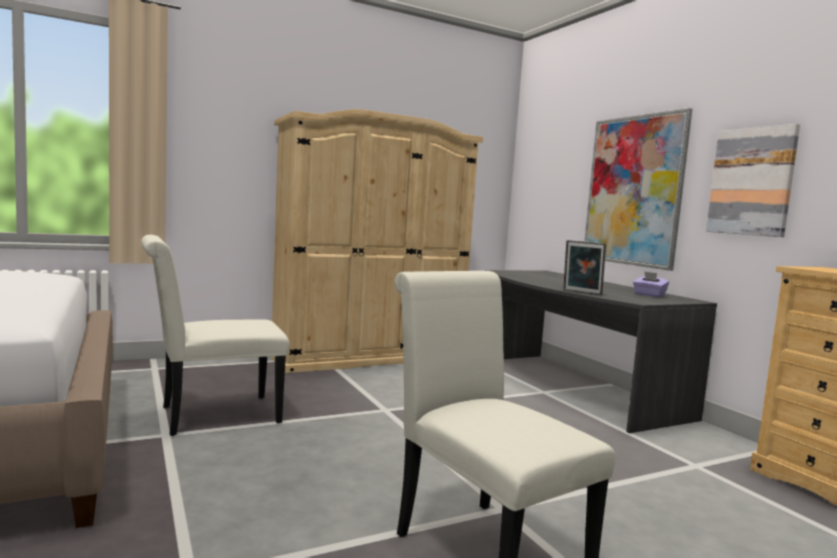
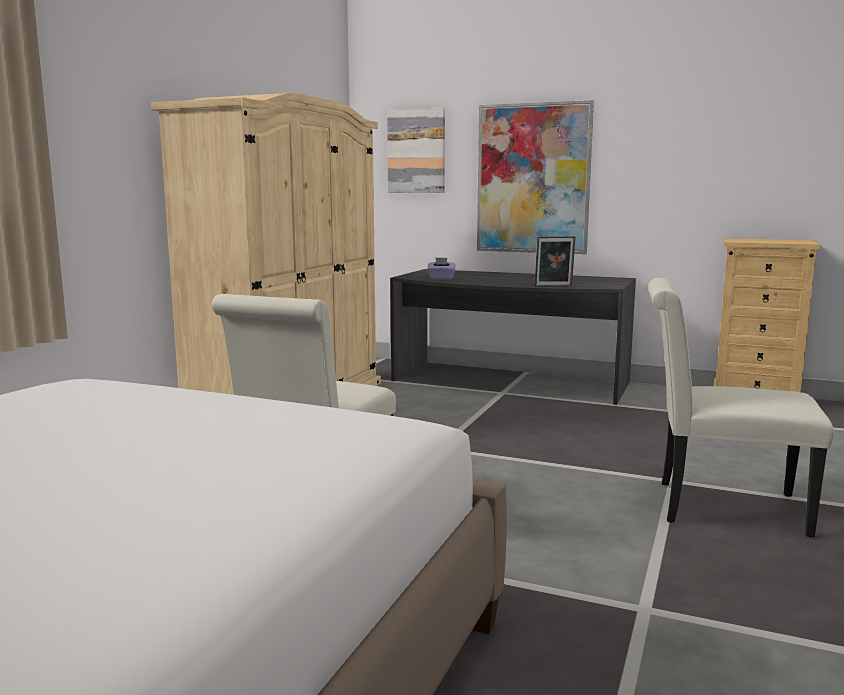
camera: 40 degrees left, 5 degrees up
purple tissue box [633,271,669,297] -> purple tissue box moved to [428,257,456,280]
picture [706,124,800,237] -> picture moved to [387,108,445,193]

